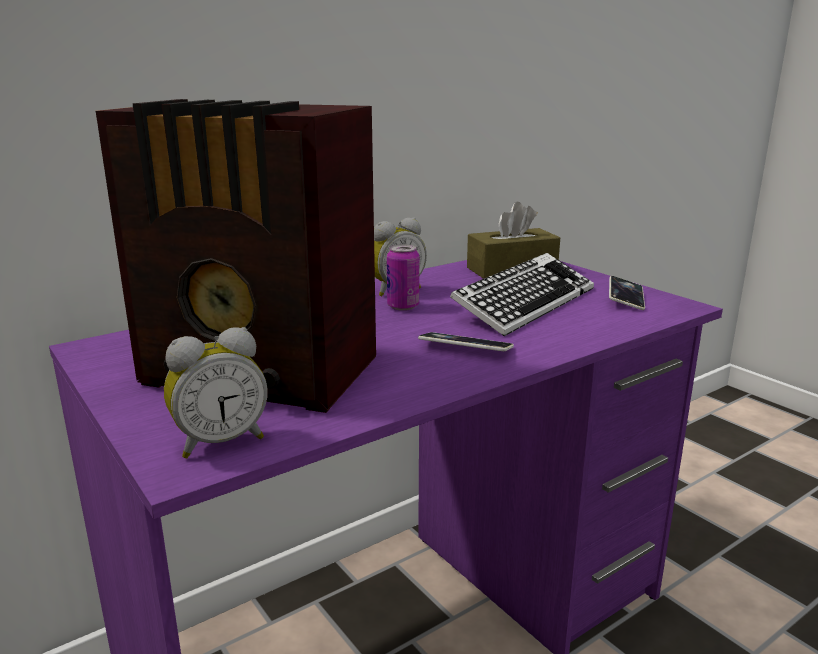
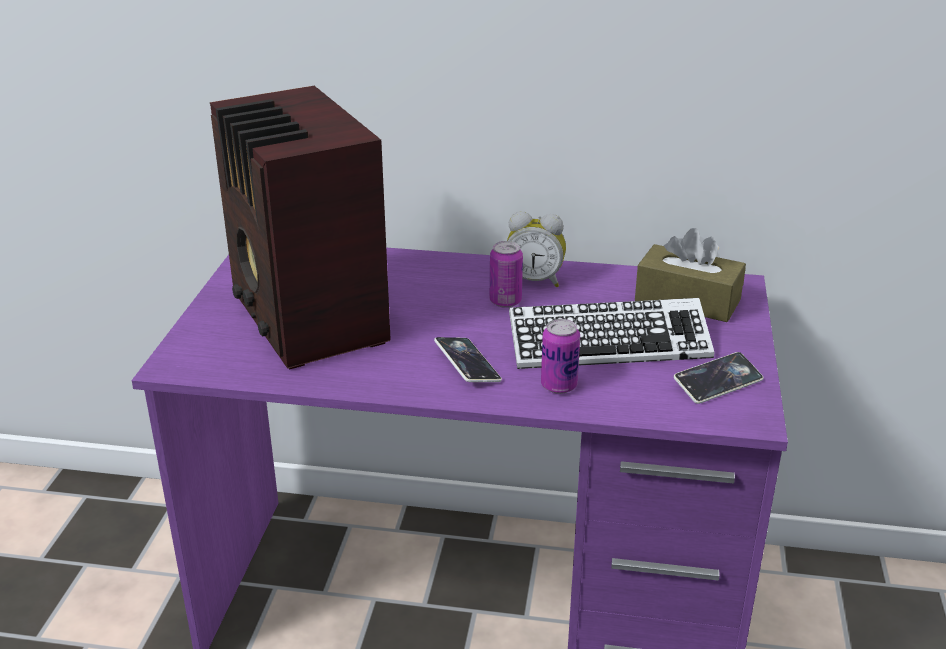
camera: 45 degrees right, 10 degrees up
alarm clock [164,327,268,458] -> none
none -> can [541,319,580,394]

